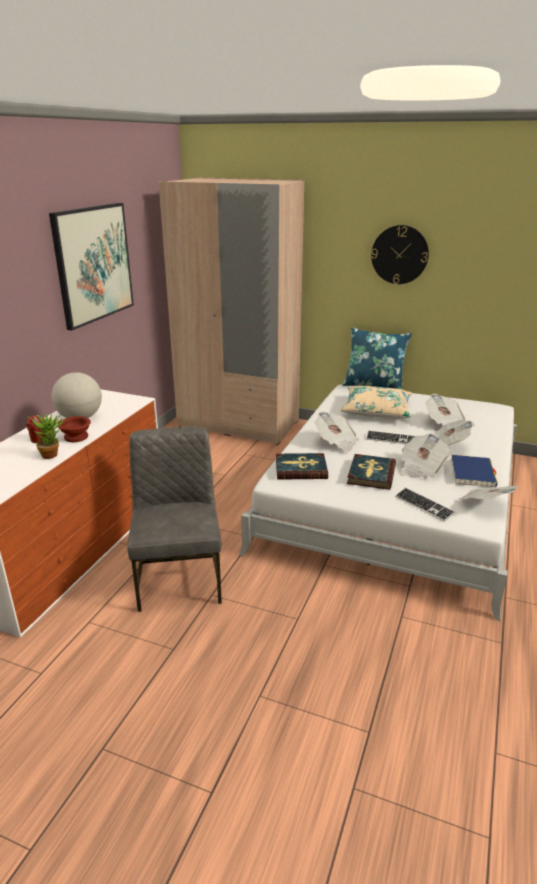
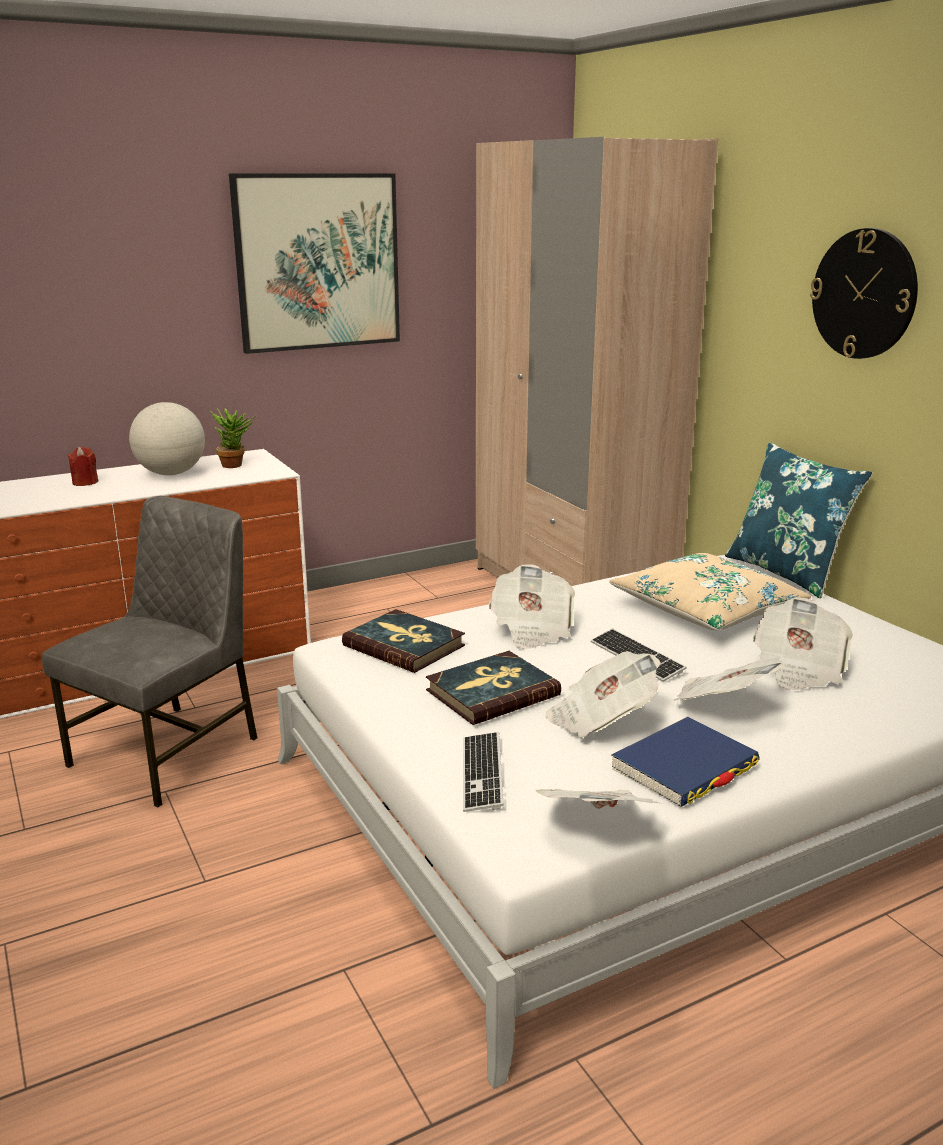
camera: 40 degrees right, 5 degrees down
potted plant [28,414,65,459] -> potted plant moved to [210,408,256,468]
brown bowl [58,416,91,442] -> none

